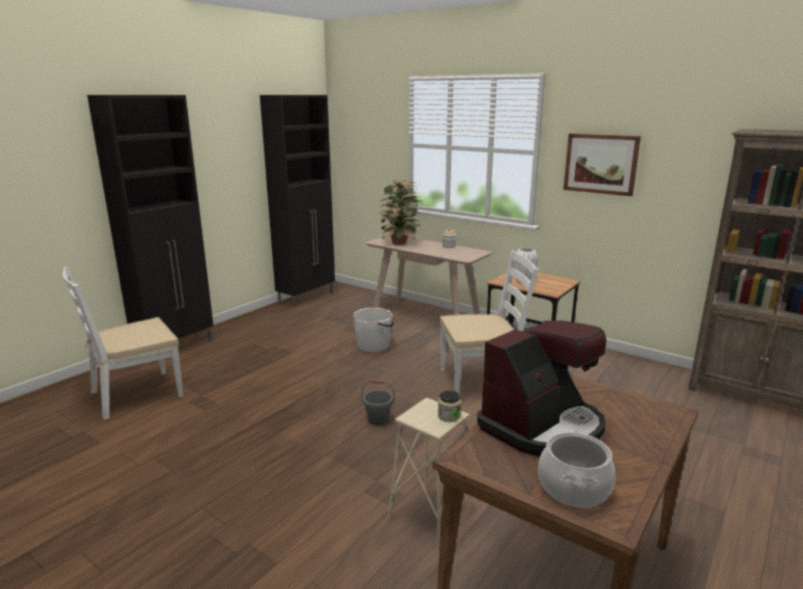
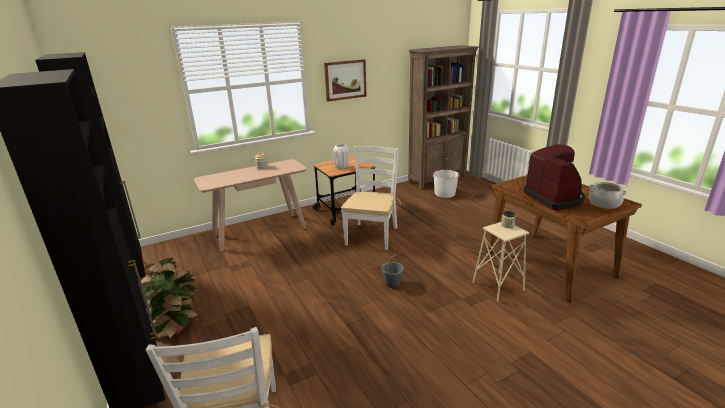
camera: 65 degrees left, 5 degrees up
white bucket [353,307,394,352] -> white bucket moved to [432,170,460,198]
potted plant [380,180,422,245] -> potted plant moved to [139,258,200,339]

